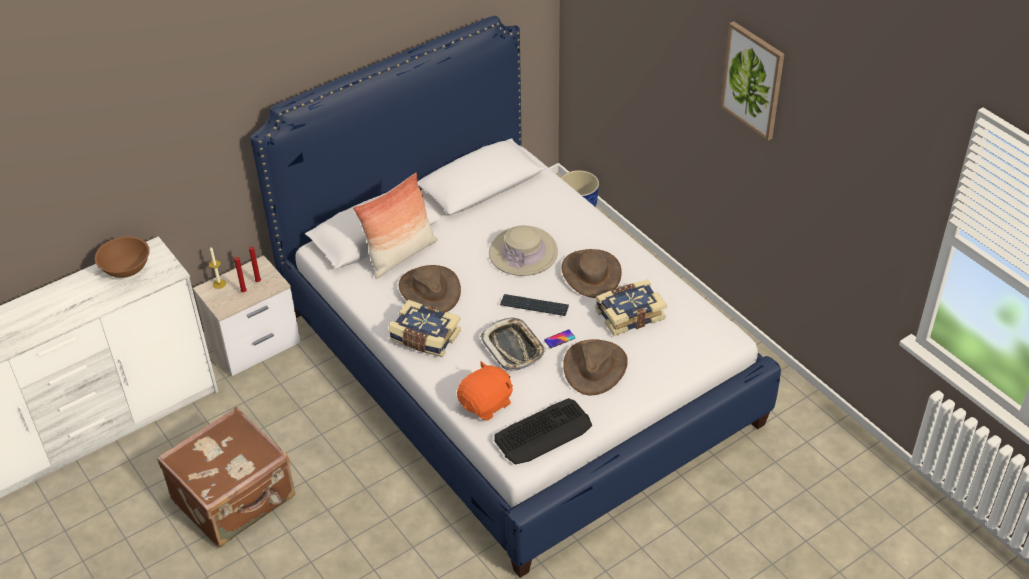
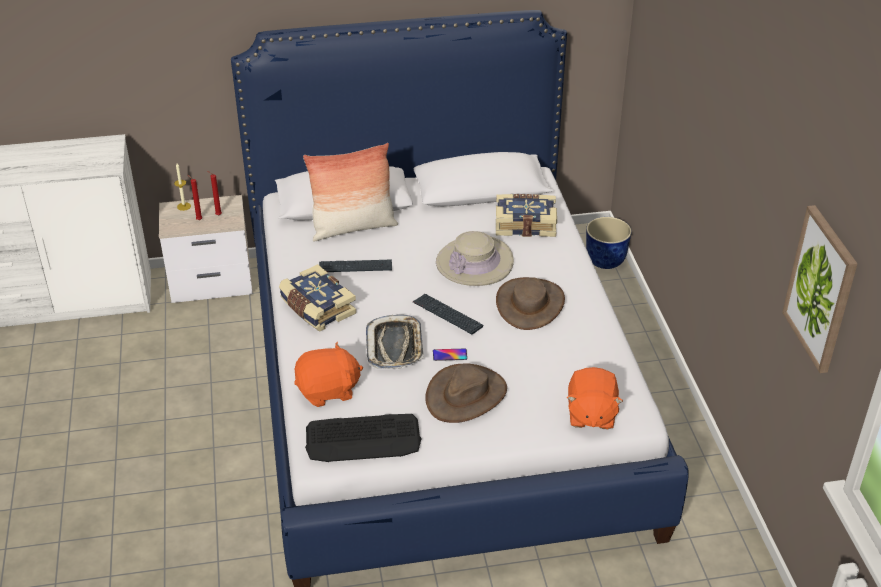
camera: 25 degrees right, 5 degrees down
brown bowl [95,236,150,278] -> none
brown suitcase [157,407,295,548] -> none
brown hat [399,265,461,313] -> keyboard [319,259,392,272]
book [595,280,667,336] -> book moved to [496,194,557,237]
picture [720,22,784,141] -> picture moved to [782,205,858,373]
none -> orange plush toy [567,367,623,429]

